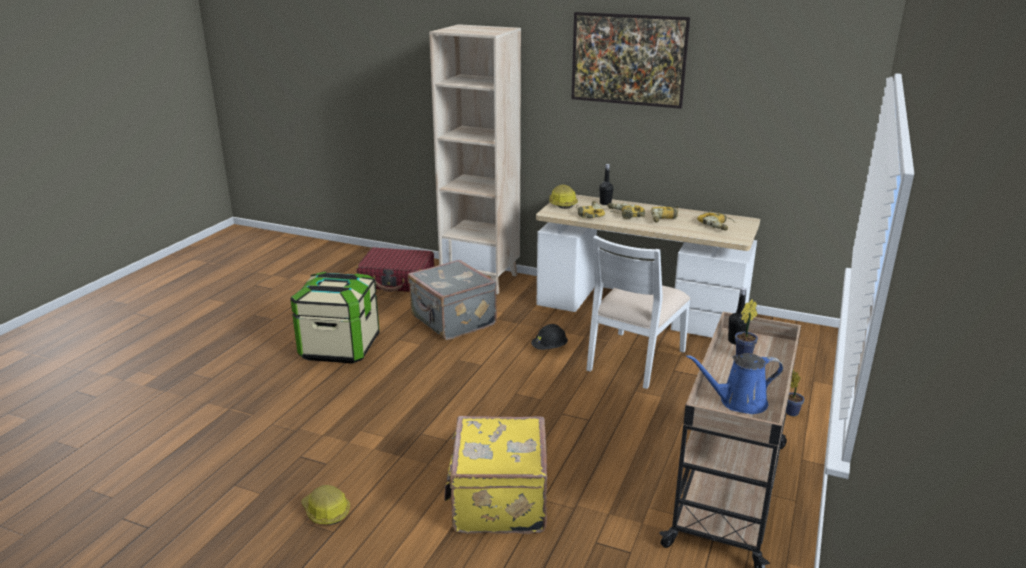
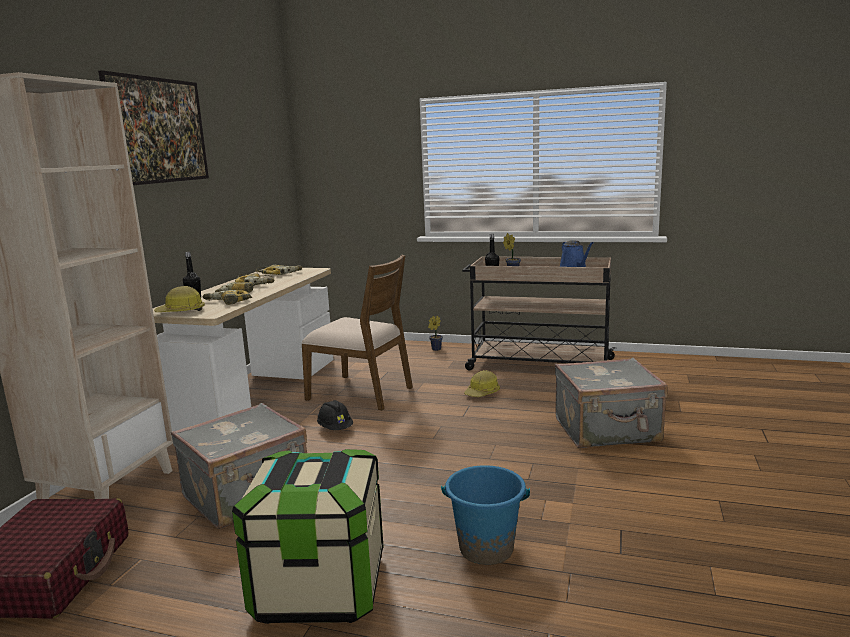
camera: 95 degrees left, 10 degrees down
hard hat [301,485,350,525] -> hard hat moved to [464,370,500,397]
yellow suitcase [444,416,547,534] -> grey suitcase [555,358,668,448]
white chair [586,236,690,389] -> brown chair [301,255,413,410]
none -> blue bucket [441,465,530,565]

